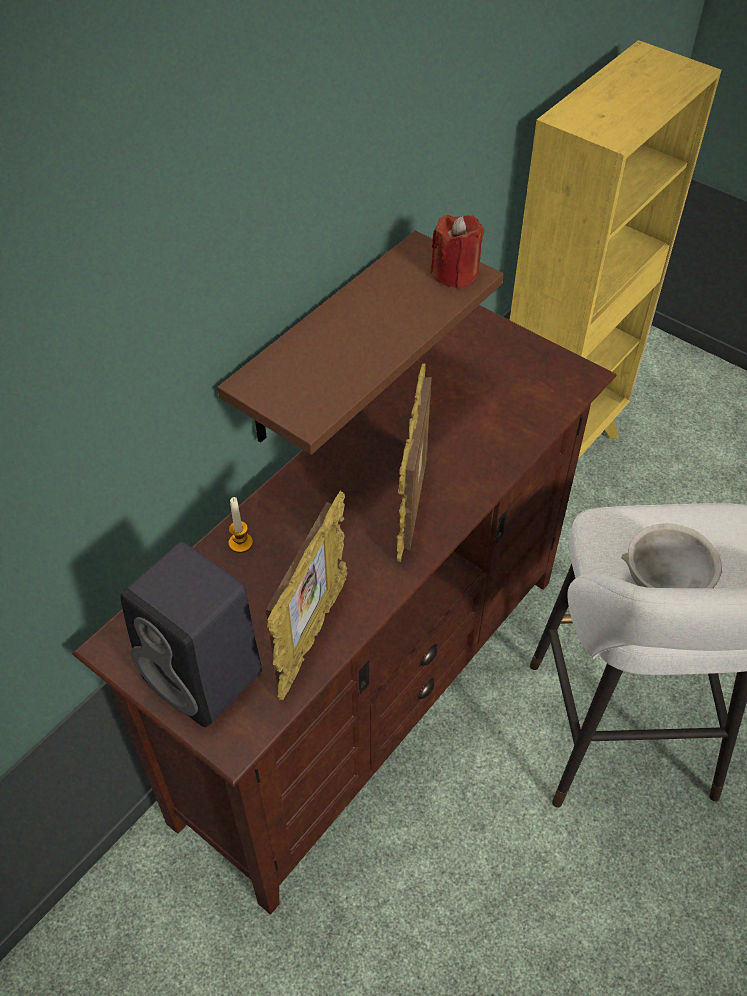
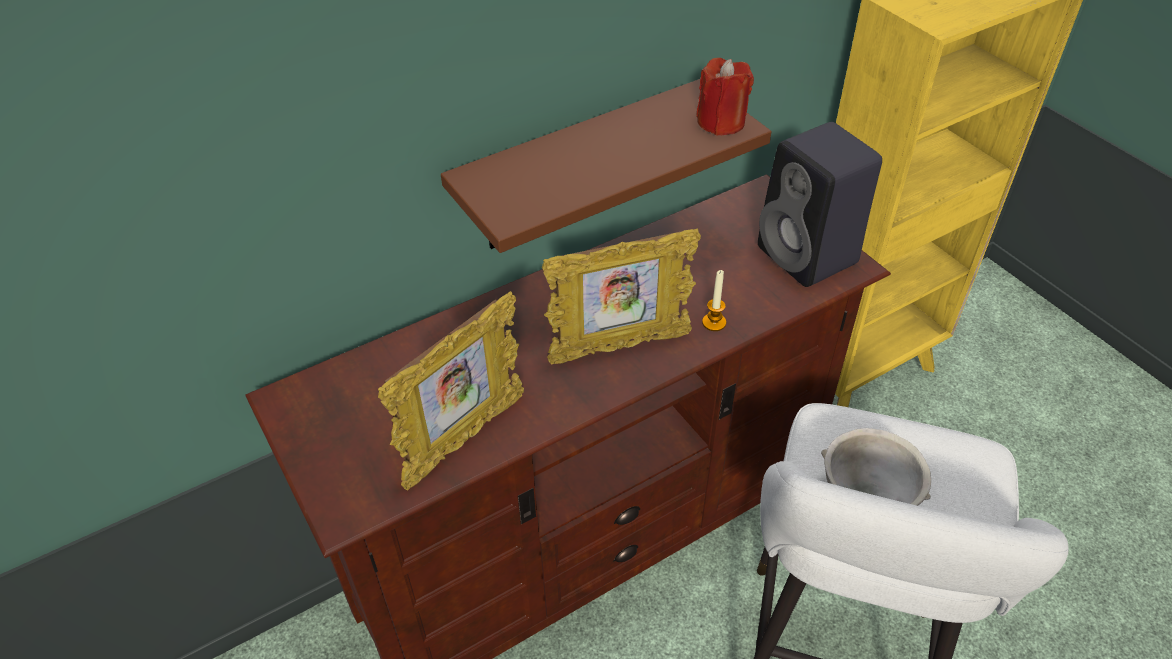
camera: 20 degrees right, 5 degrees down
black speaker [120,542,262,727] -> black speaker moved to [758,122,882,287]
candle [229,497,253,553] -> candle moved to [702,270,726,331]
picture frame [396,364,432,562] -> picture frame turned 135 degrees counterclockwise [542,228,701,365]

